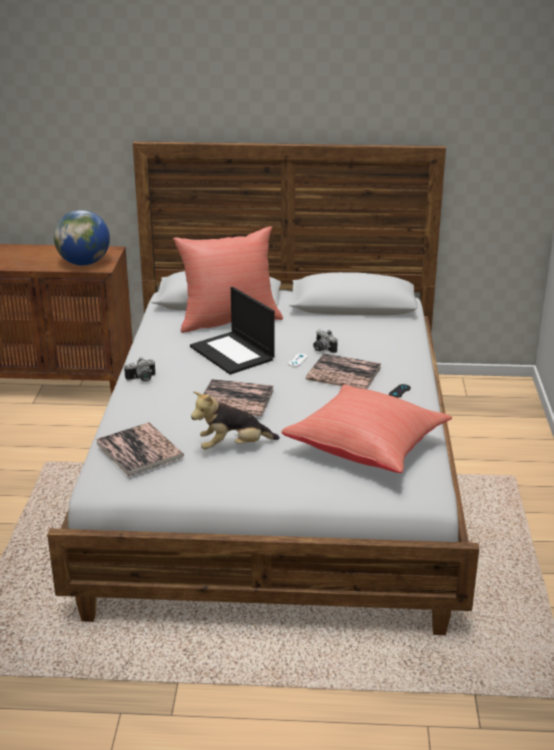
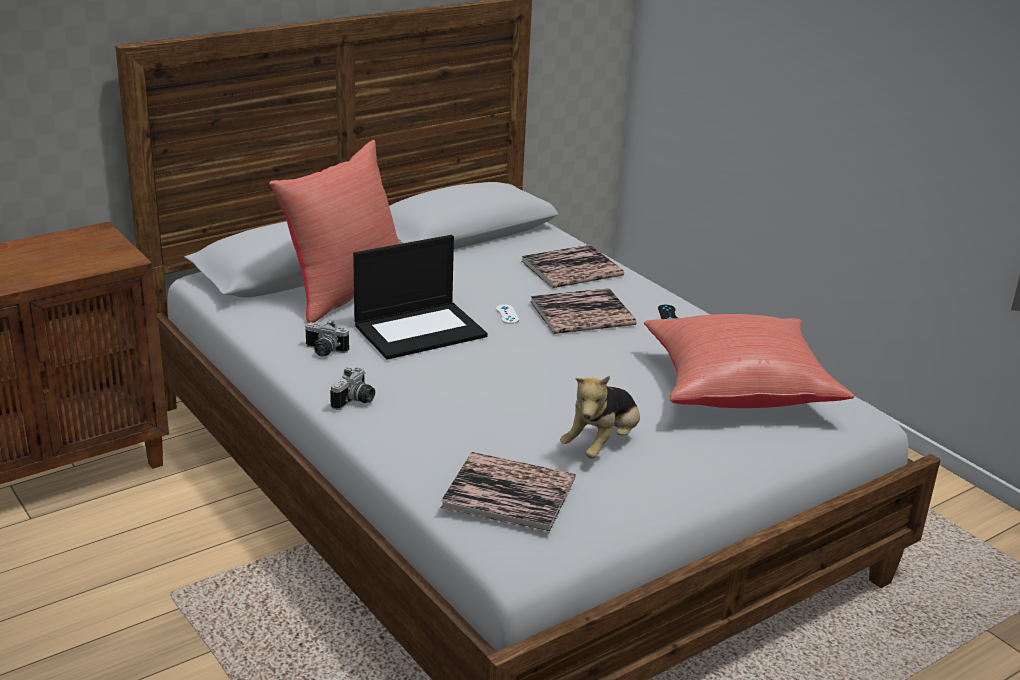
camera: 40 degrees left, 0 degrees up
globe [54,210,110,266] -> none
laptop [190,287,275,375] -> laptop turned 45 degrees counterclockwise [353,235,488,360]
book [203,379,274,416] -> book moved to [521,245,624,288]
camera [313,329,337,353] -> camera moved to [305,320,349,356]

